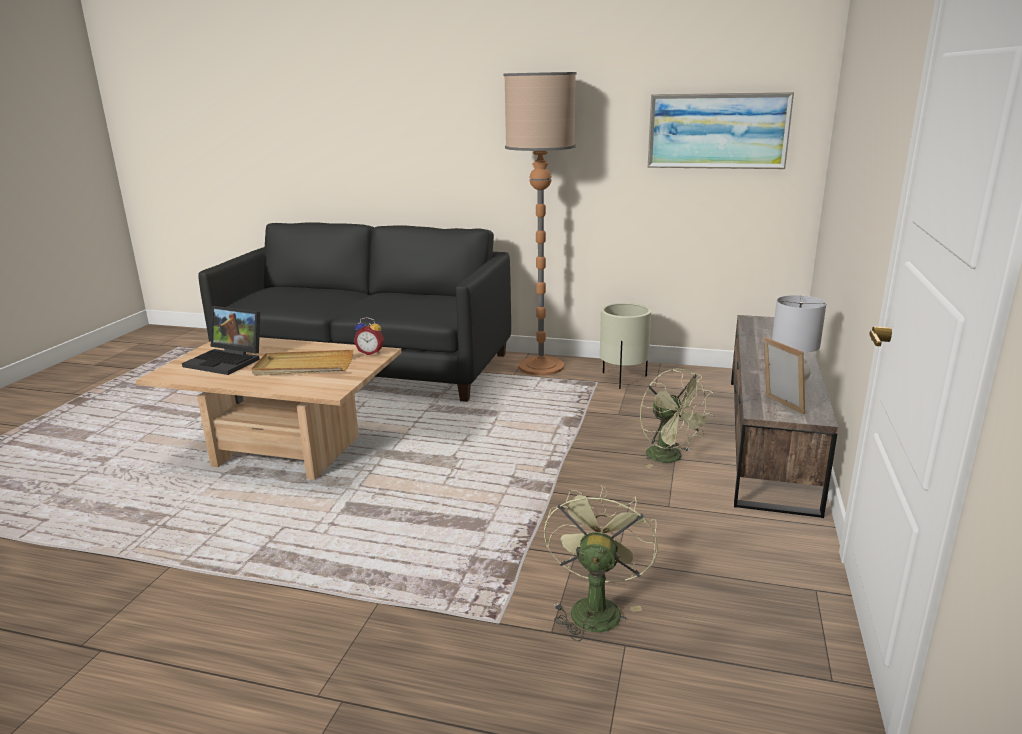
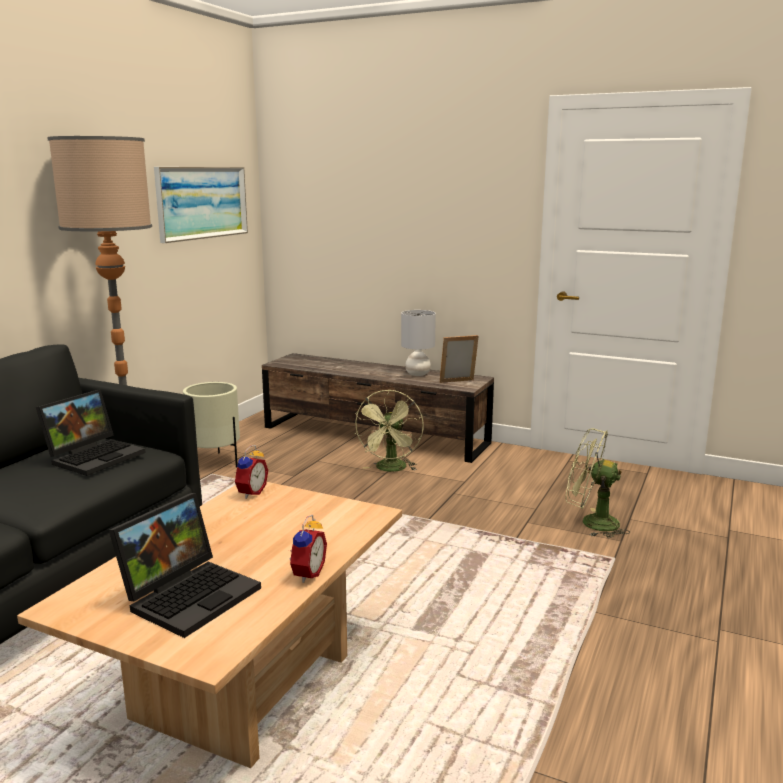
camera: 80 degrees left, 5 degrees down
beige tray [251,350,353,376] -> none
green fan [640,368,714,468] -> green fan turned 120 degrees clockwise [354,390,423,472]
none -> laptop [36,389,146,476]
none -> alarm clock [289,514,327,583]

